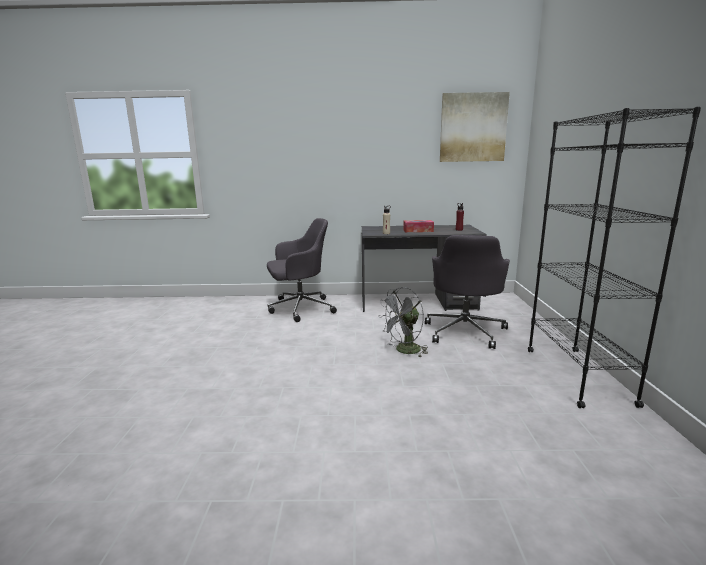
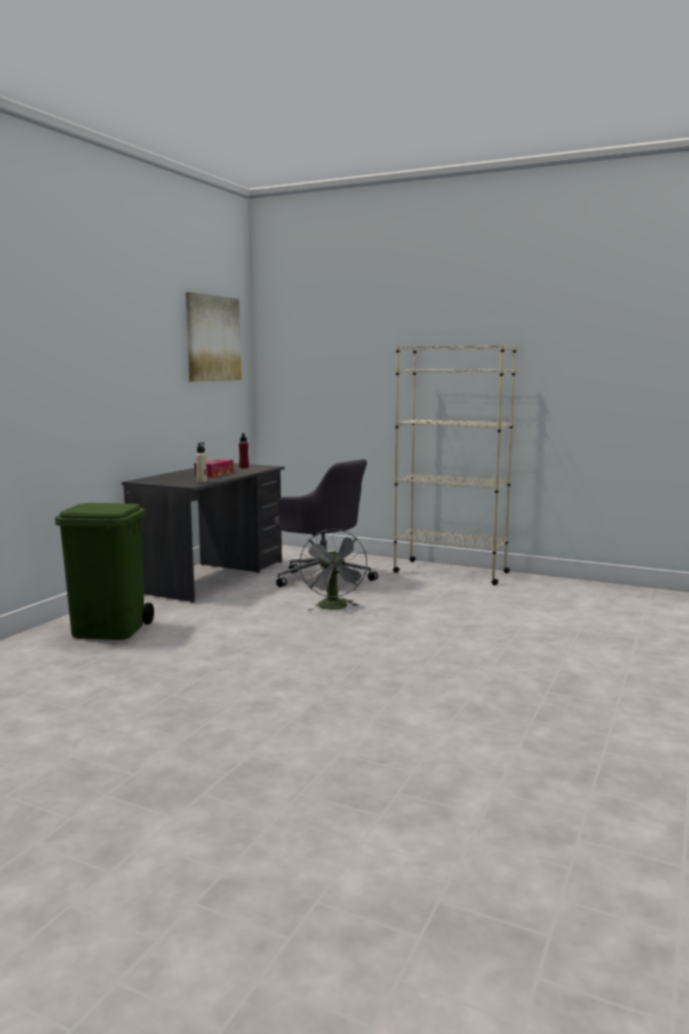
camera: 65 degrees left, 5 degrees down
grey office chair [267,218,337,322] -> green trash can [55,503,154,640]
black bookcase [528,107,701,408] -> beige bookcase [393,344,517,585]

